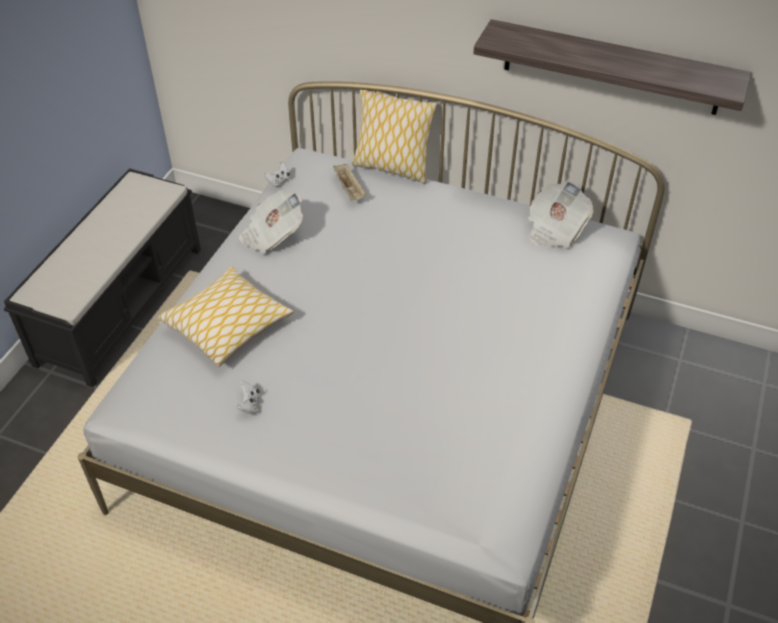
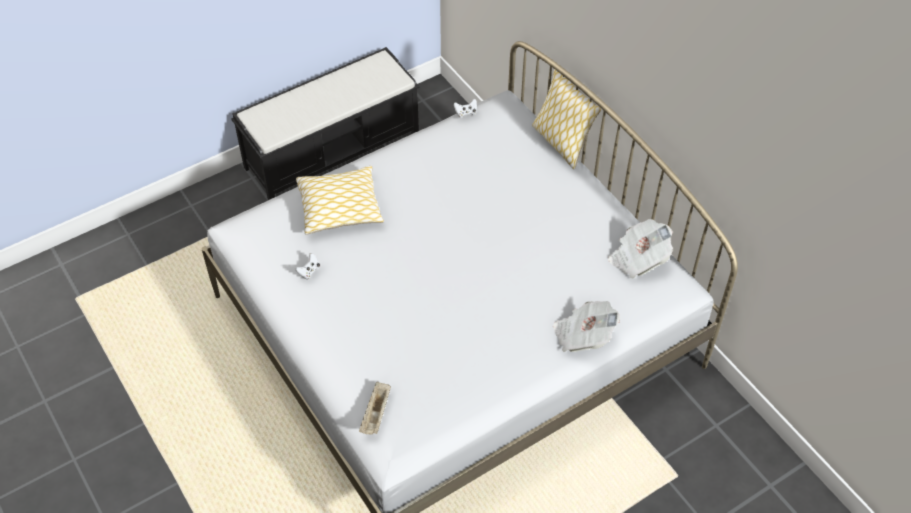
camera: 35 degrees right, 5 degrees up
newspaper [239,190,303,254] -> newspaper moved to [553,301,620,352]
beige tray [333,164,366,200] -> beige tray moved to [359,382,391,434]
shelf [473,19,752,115] -> none

